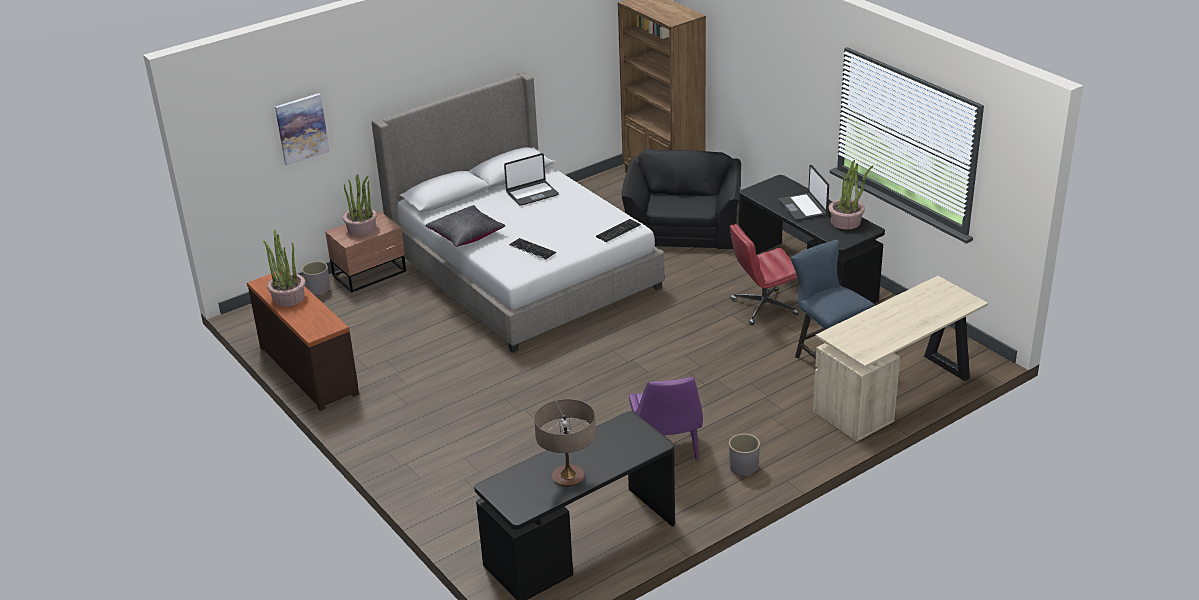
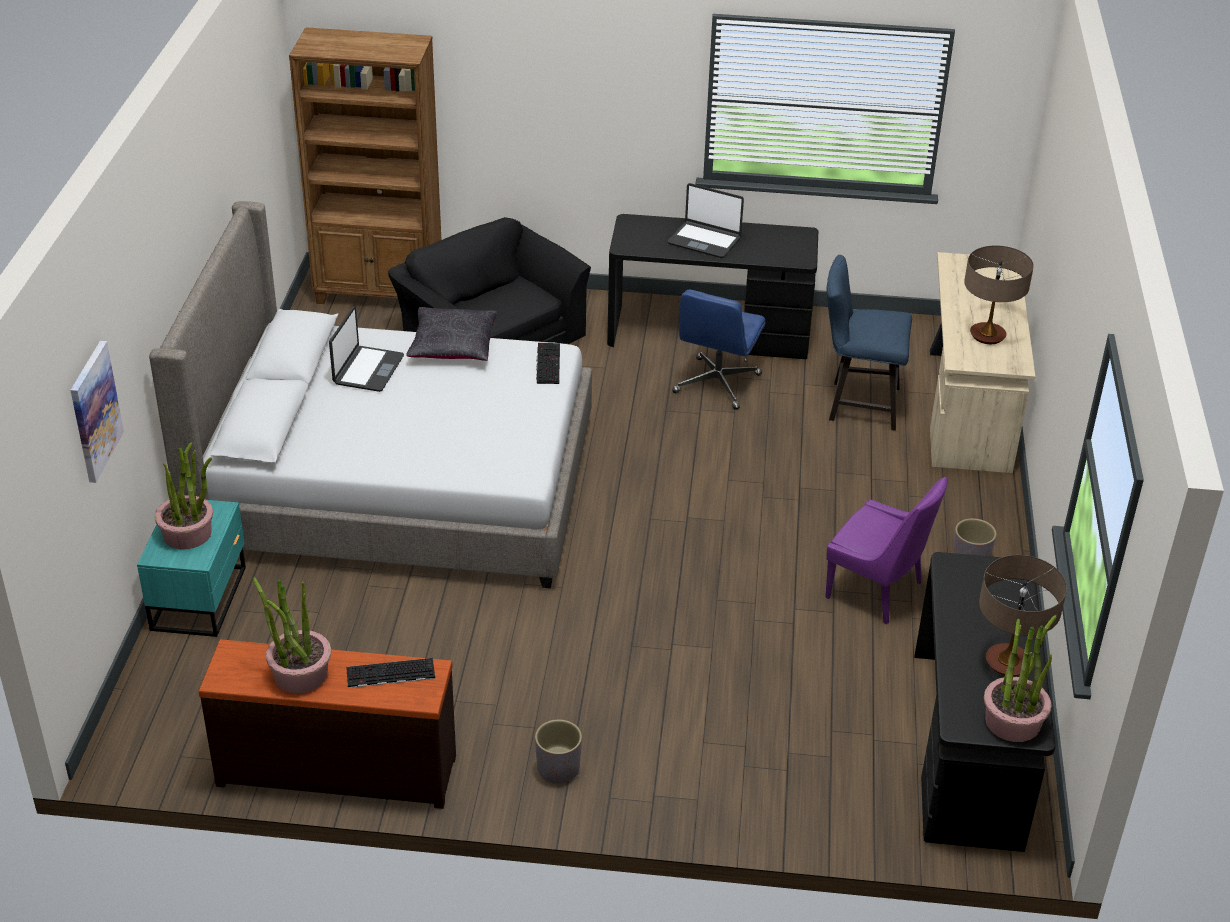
camera: 50 degrees left, 5 degrees up
grey planter [302,261,330,296] -> grey planter moved to [535,719,582,784]
brown nightstand [325,212,406,293] -> turquoise nightstand [137,500,246,637]
black pillow [425,205,506,247] -> black pillow moved to [406,307,498,361]
keyboard [509,238,556,259] -> keyboard moved to [346,658,435,688]
red office chair [730,224,799,325] -> blue office chair [672,290,765,410]
potted plant [829,160,873,230] -> potted plant moved to [984,615,1057,742]
none -> table lamp [964,246,1034,344]

